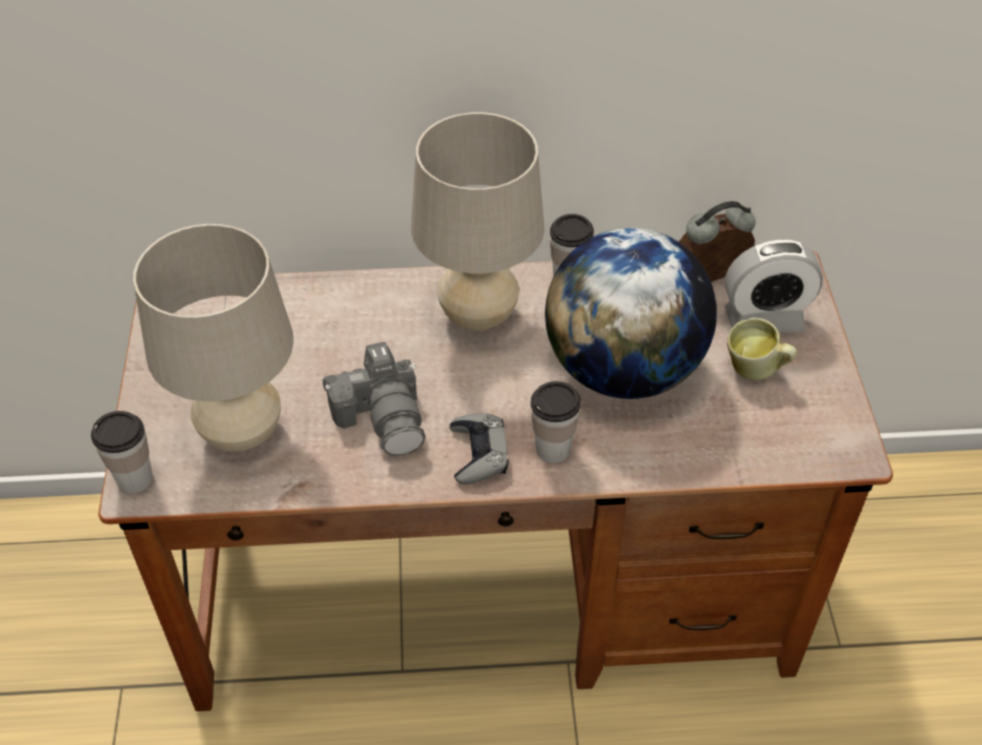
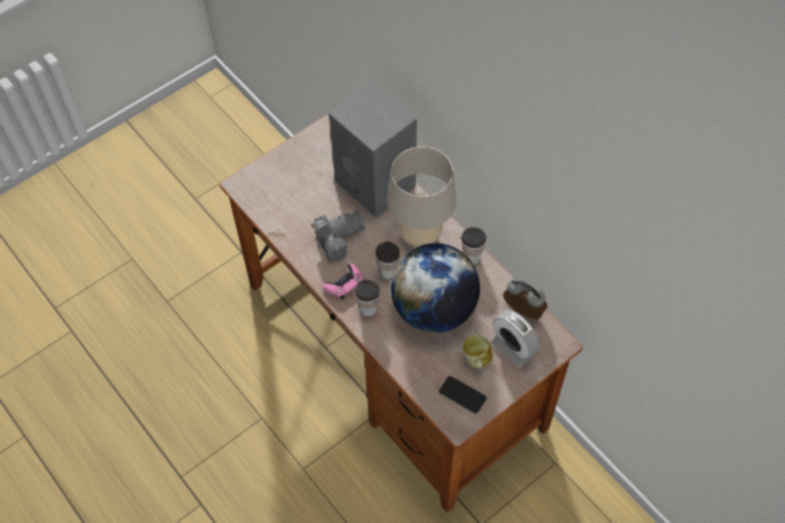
camera: 55 degrees right, 10 degrees up
cup [91,411,153,493] -> cup moved to [376,241,400,279]
beige table lamp [133,224,294,451] -> none
camera [323,342,426,456] -> camera turned 150 degrees counterclockwise [312,211,365,263]
grey game controller [450,414,509,484] -> pink game controller [323,264,364,300]
none -> grey speaker [329,82,417,218]
none -> phone [439,376,487,414]

